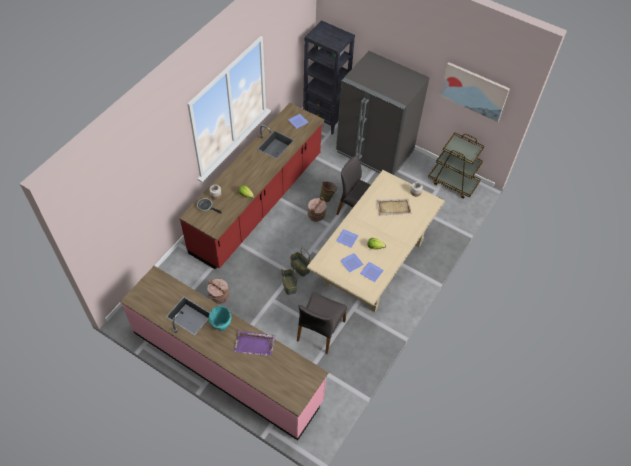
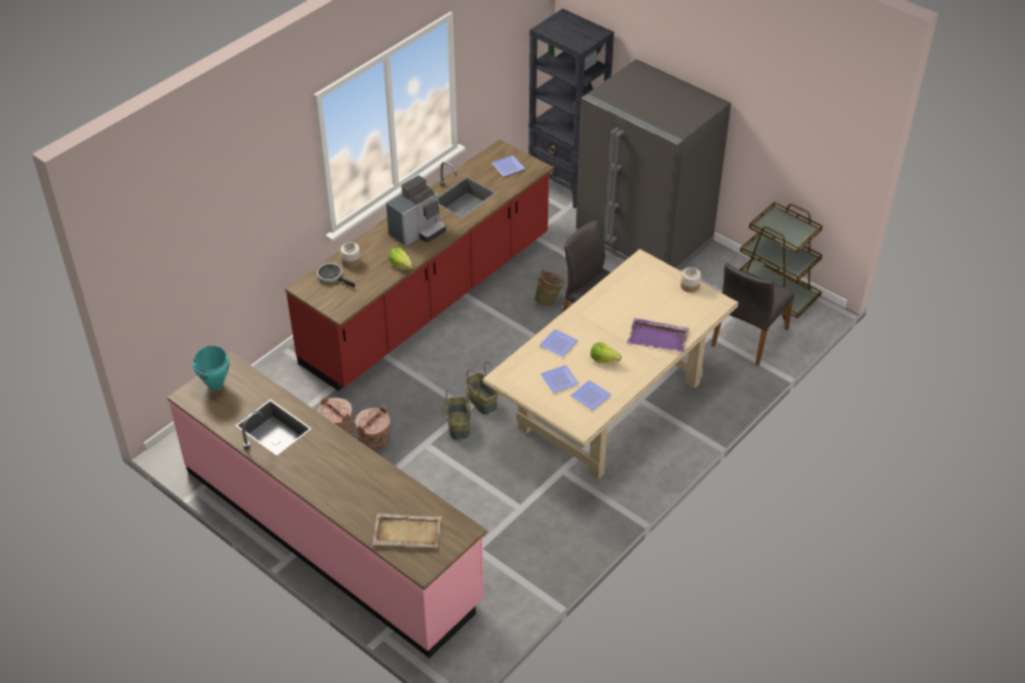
camera: 10 degrees right, 10 degrees down
turquoise cooking pot [209,306,232,331] -> turquoise cooking pot moved to [193,345,230,390]
purple tray [234,331,275,356] -> purple tray moved to [627,318,689,352]
grey chair [297,292,347,354] -> grey chair moved to [711,263,794,366]
brown bucket [308,197,327,222] -> brown bucket moved to [355,406,391,452]
beige tray [377,198,412,215] -> beige tray moved to [372,513,442,548]
picture [440,62,510,122] -> none
none -> coffee machine [386,175,446,247]

